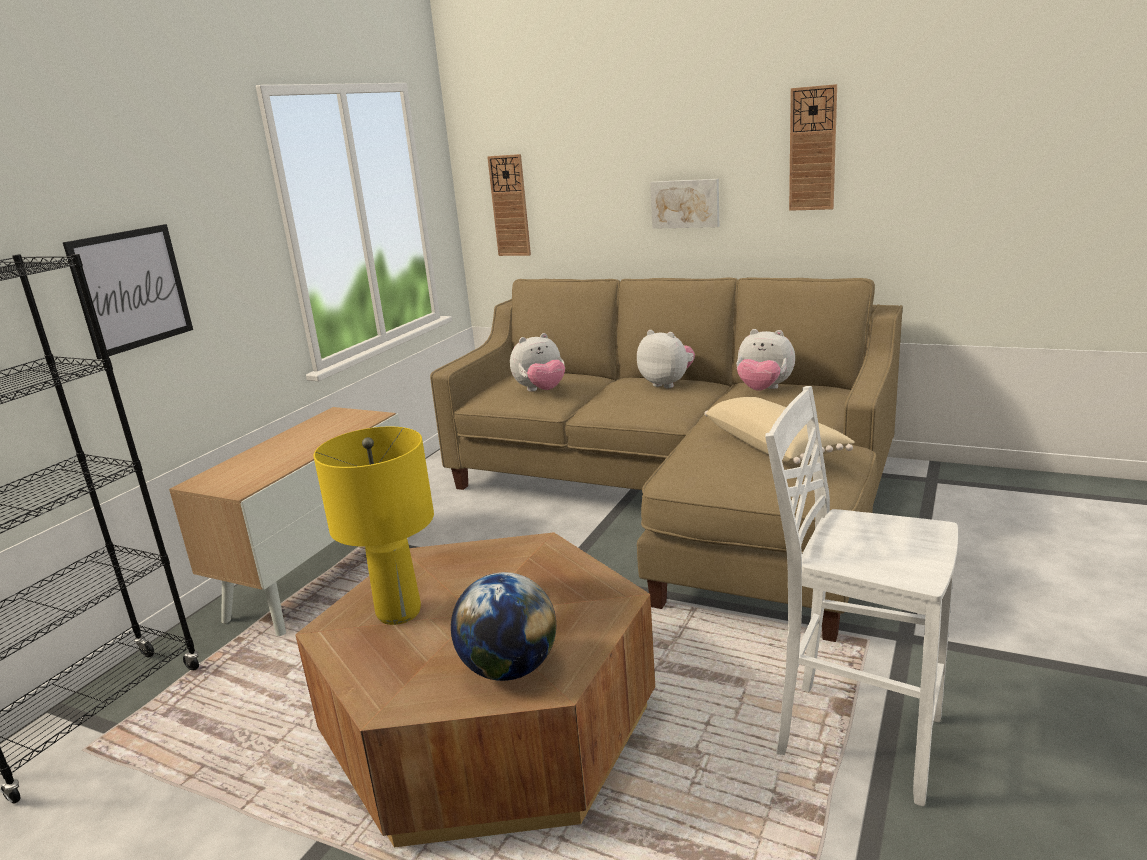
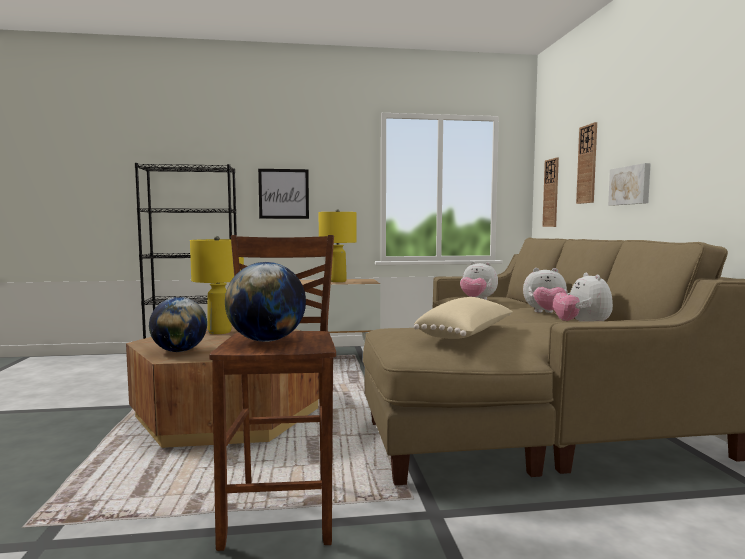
camera: 55 degrees right, 15 degrees down
plush toy [637,330,695,388] -> plush toy turned 90 degrees clockwise [523,268,568,313]
white stool [765,386,958,806] -> brown stool [209,235,336,551]
wall clock [789,84,837,211] -> wall clock moved to [576,122,597,204]
none -> globe [225,262,306,342]
none -> yellow table lamp [319,209,357,282]

